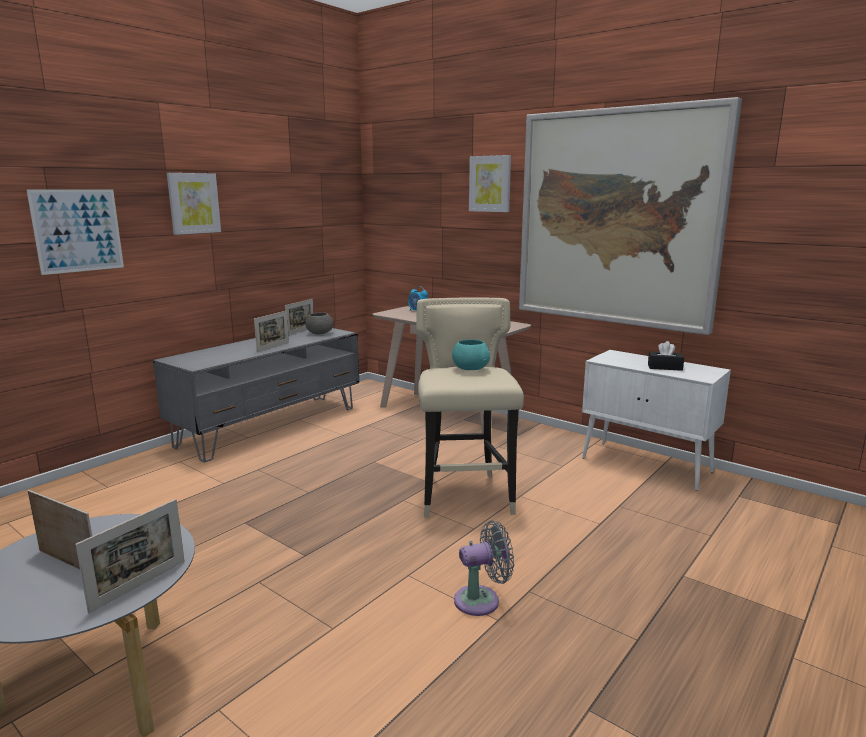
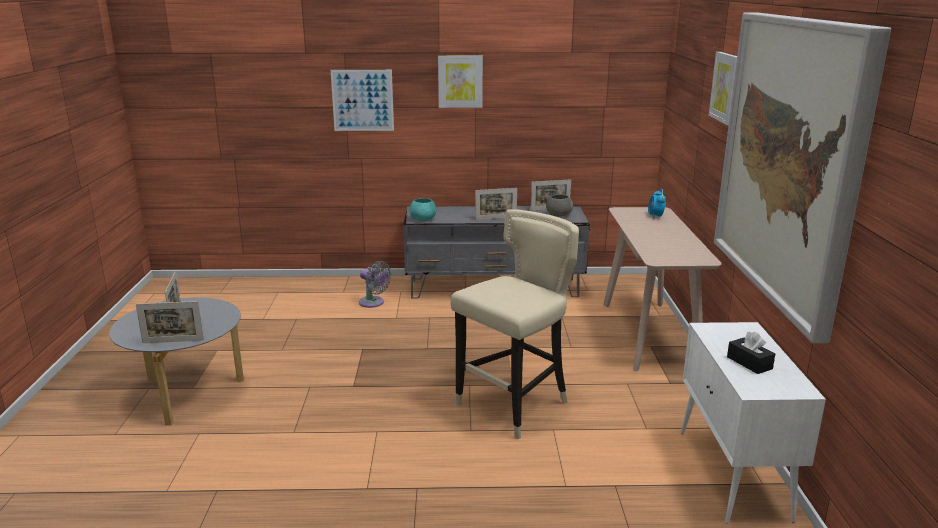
camera: 50 degrees right, 5 degrees up
turquoise bowl [452,339,490,370] -> turquoise bowl moved to [410,198,436,221]
grey fan [454,521,514,616] -> grey fan moved to [359,261,391,308]

